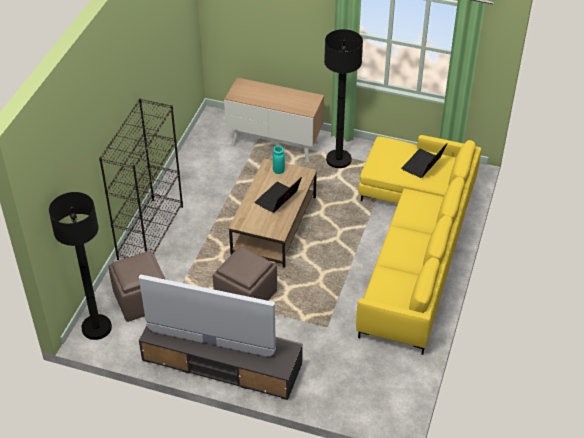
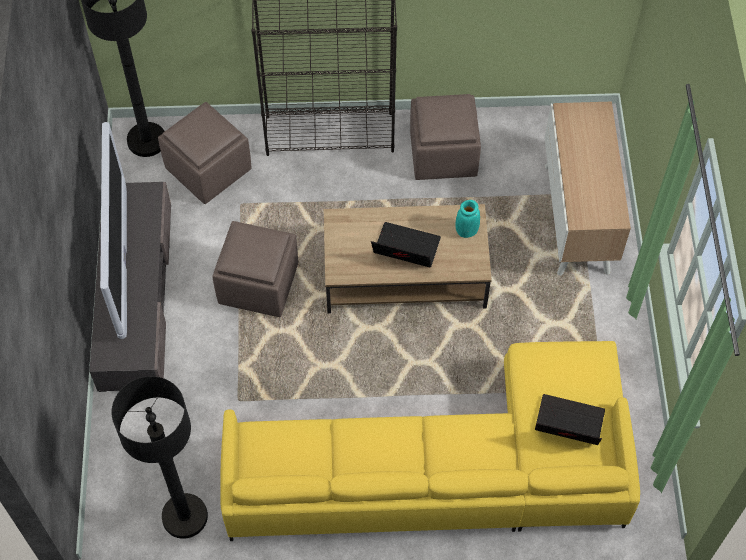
camera: 70 degrees right, 15 degrees up
black floor lamp [324,29,363,168] -> black floor lamp moved to [112,376,208,539]
none -> brown ottoman [410,94,481,180]

